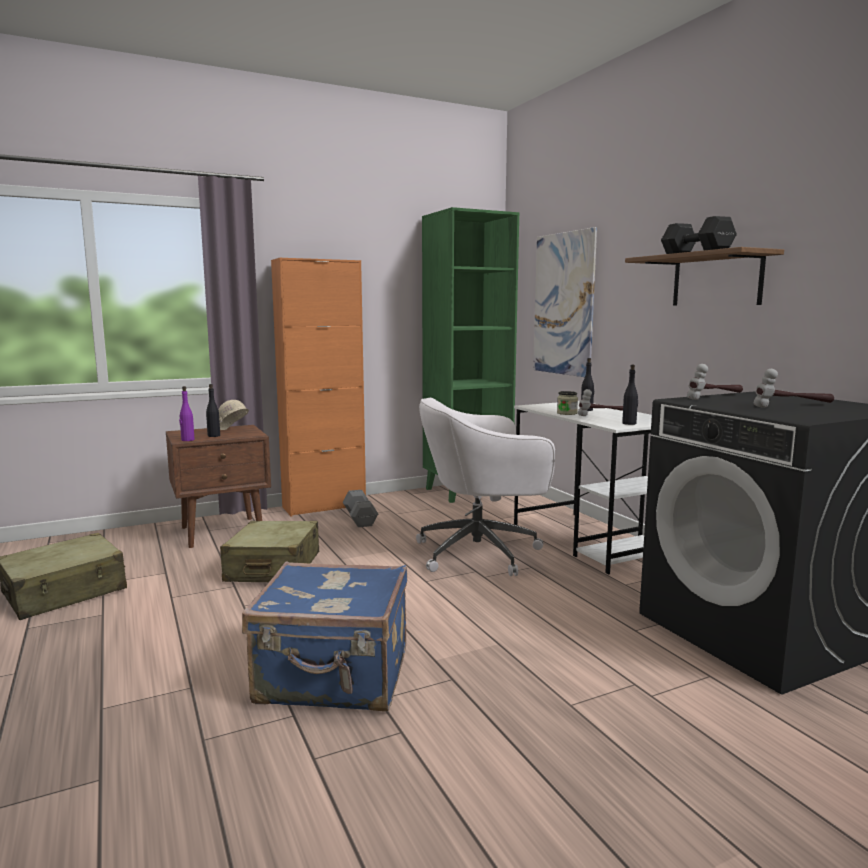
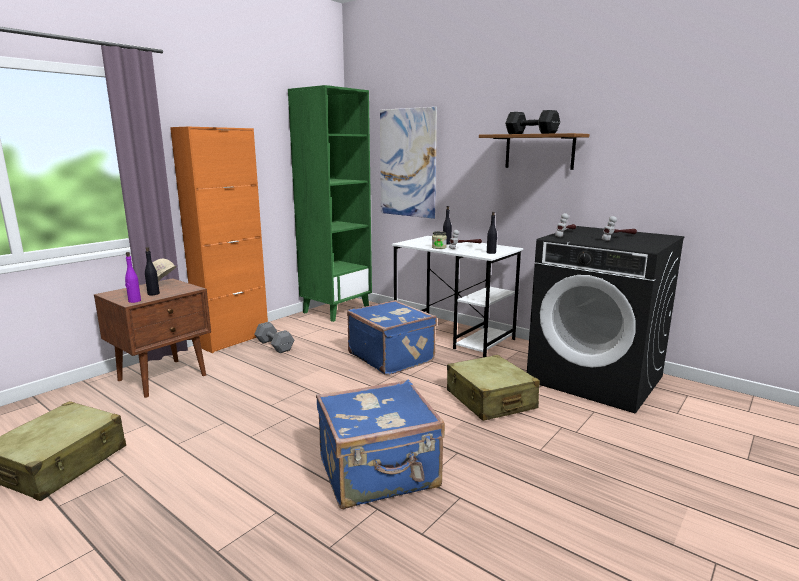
camera: 25 degrees left, 5 degrees up
beige suitcase [220,521,319,582] -> beige suitcase moved to [447,355,540,421]
white office chair [416,398,555,576] -> blue suitcase [347,300,437,375]

